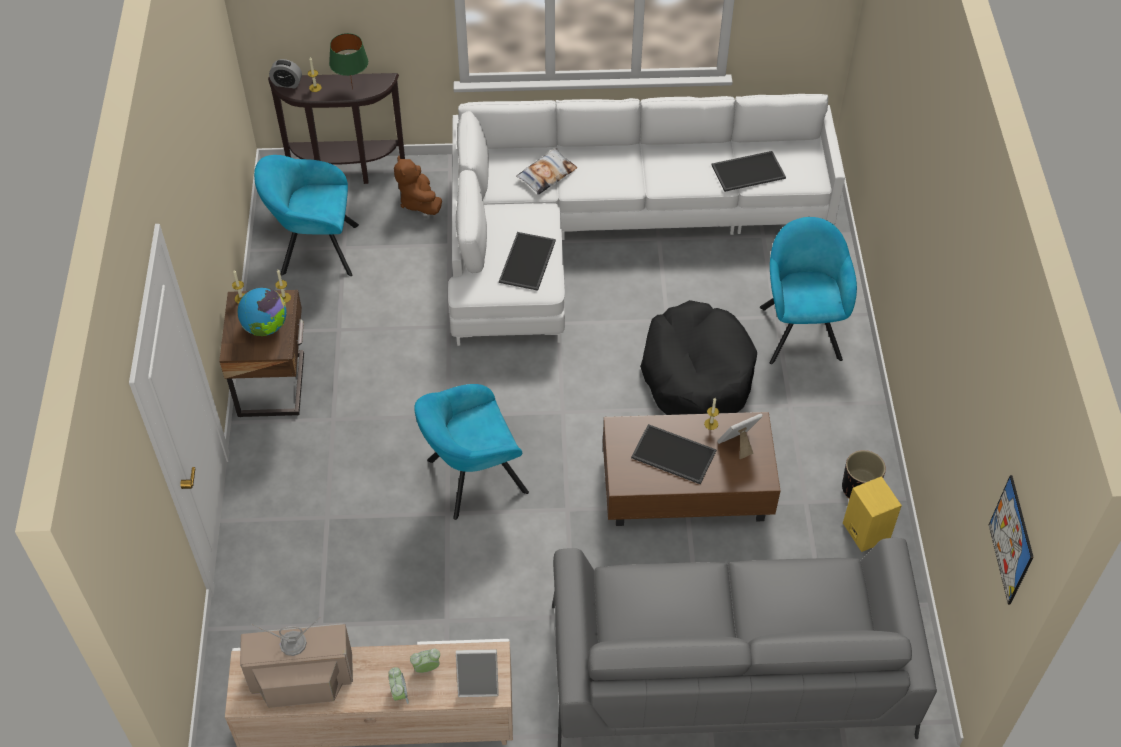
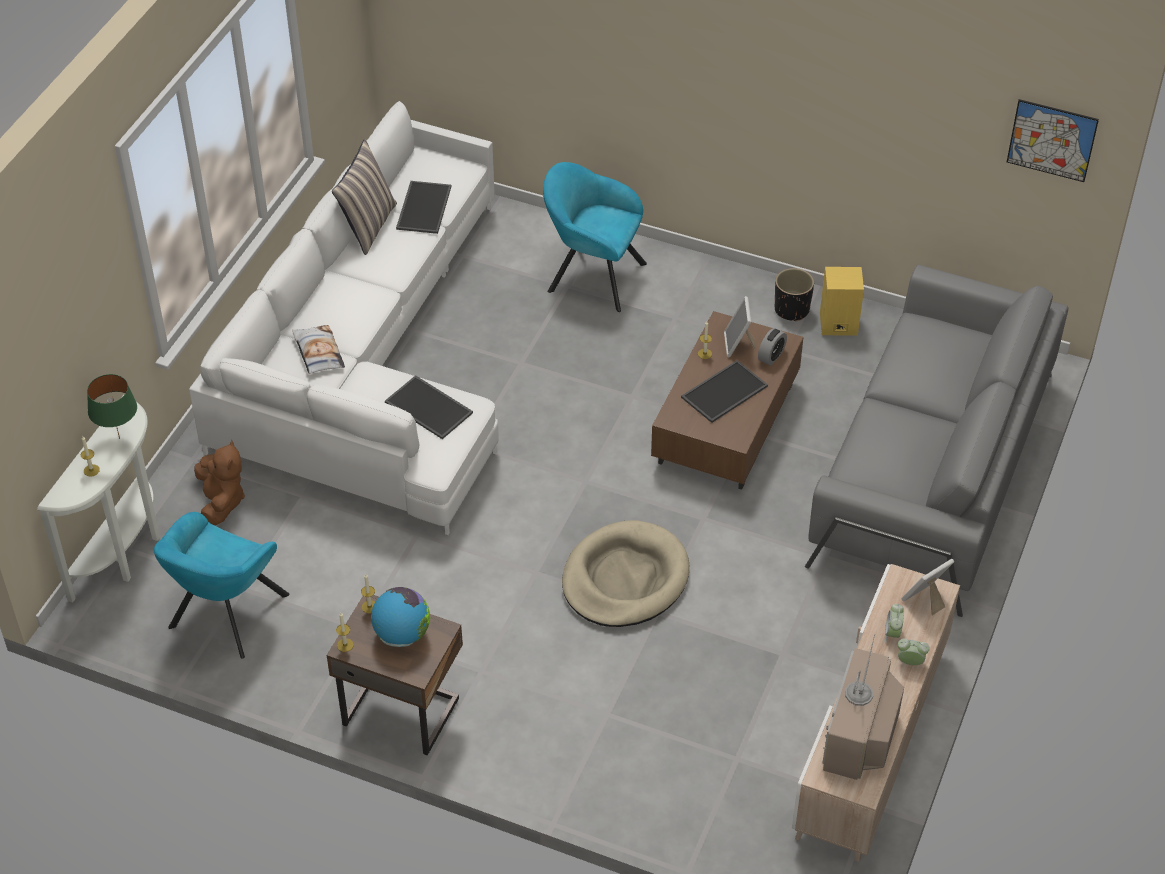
camera: 65 degrees left, 5 degrees down
brown console table [268,73,405,184] -> white console table [37,395,160,603]
alarm clock [269,59,302,88] -> alarm clock moved to [758,328,787,366]
brown plush toy [394,155,442,215] -> brown plush toy turned 105 degrees counterclockwise [194,440,245,525]
turquoise armchair [414,384,529,520] -> beige dog bed [562,520,689,627]
picture frame [456,650,499,697] -> picture frame turned 150 degrees counterclockwise [902,559,954,615]
black dog bed [640,300,757,415] -> none
none -> pillow [332,139,397,255]

